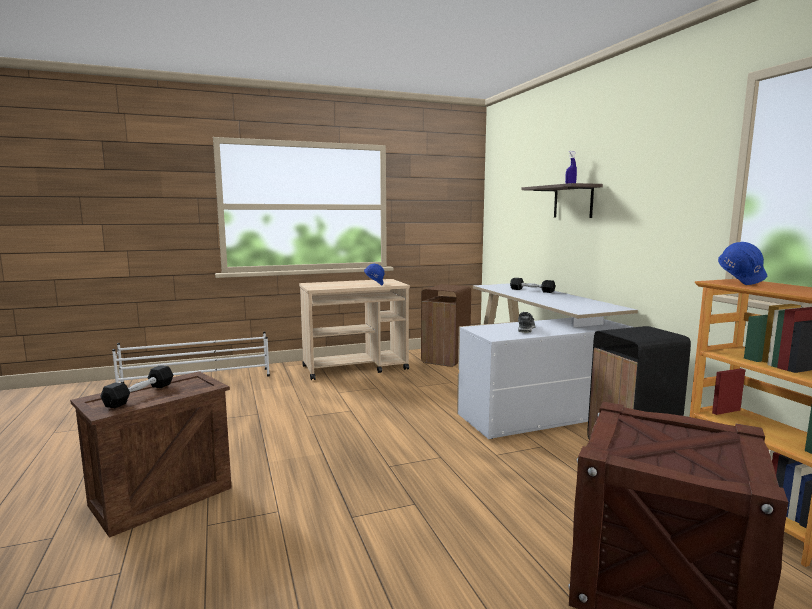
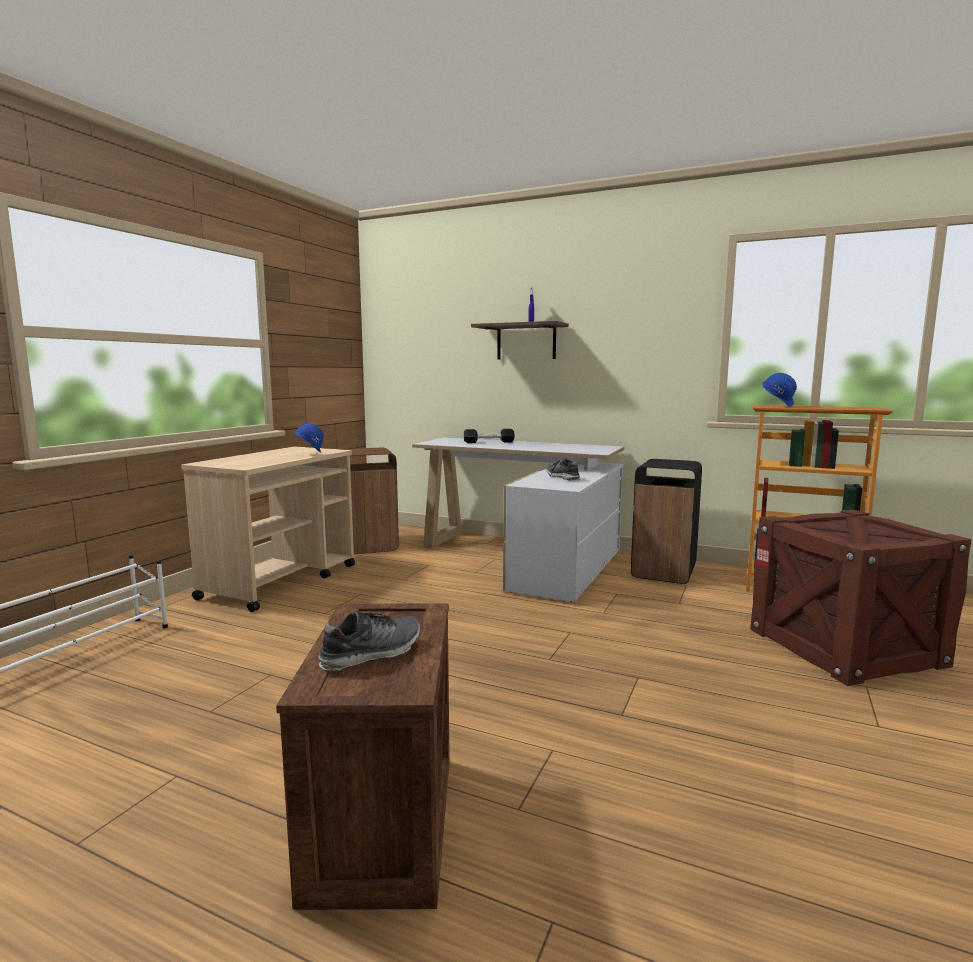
camera: 45 degrees left, 0 degrees up
black dumbbell [100,365,173,408] -> shoe [318,611,420,671]

